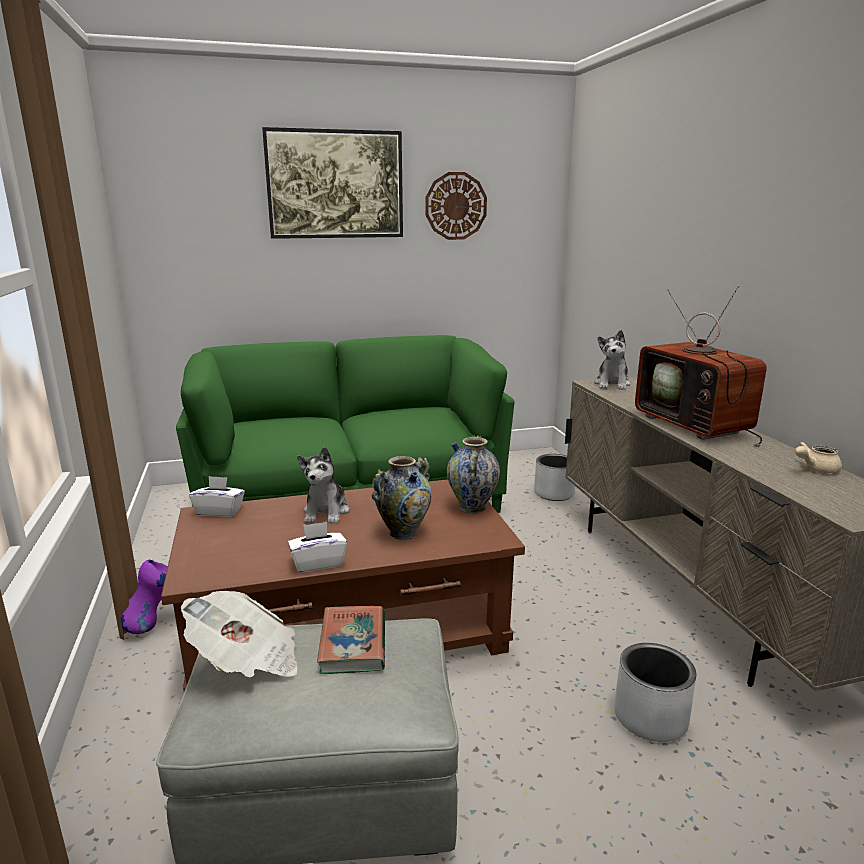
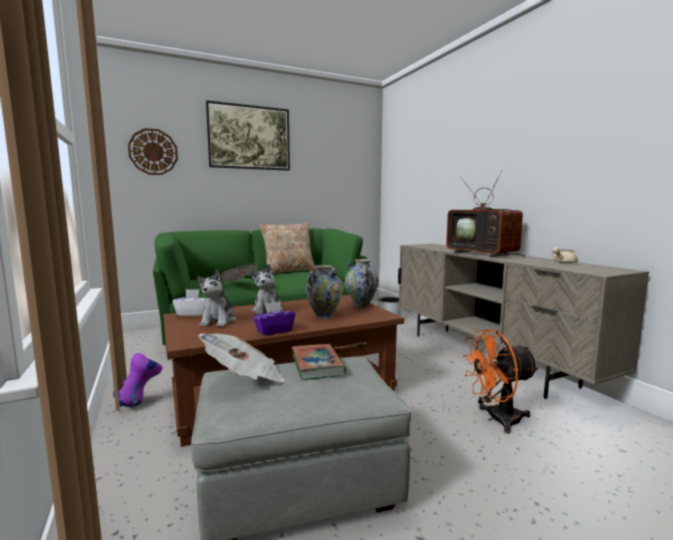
camera: 10 degrees left, 10 degrees down
white tissue box [288,522,347,573] -> purple tissue box [253,302,295,336]
wall clock [425,172,487,240] -> wall clock moved to [128,128,178,175]
plush toy [594,330,631,390] -> plush toy moved to [197,270,236,327]
grey planter [614,643,696,742] -> orange fan [462,329,539,434]
none -> newspaper [221,264,257,282]
none -> beige pillow [260,222,316,274]

